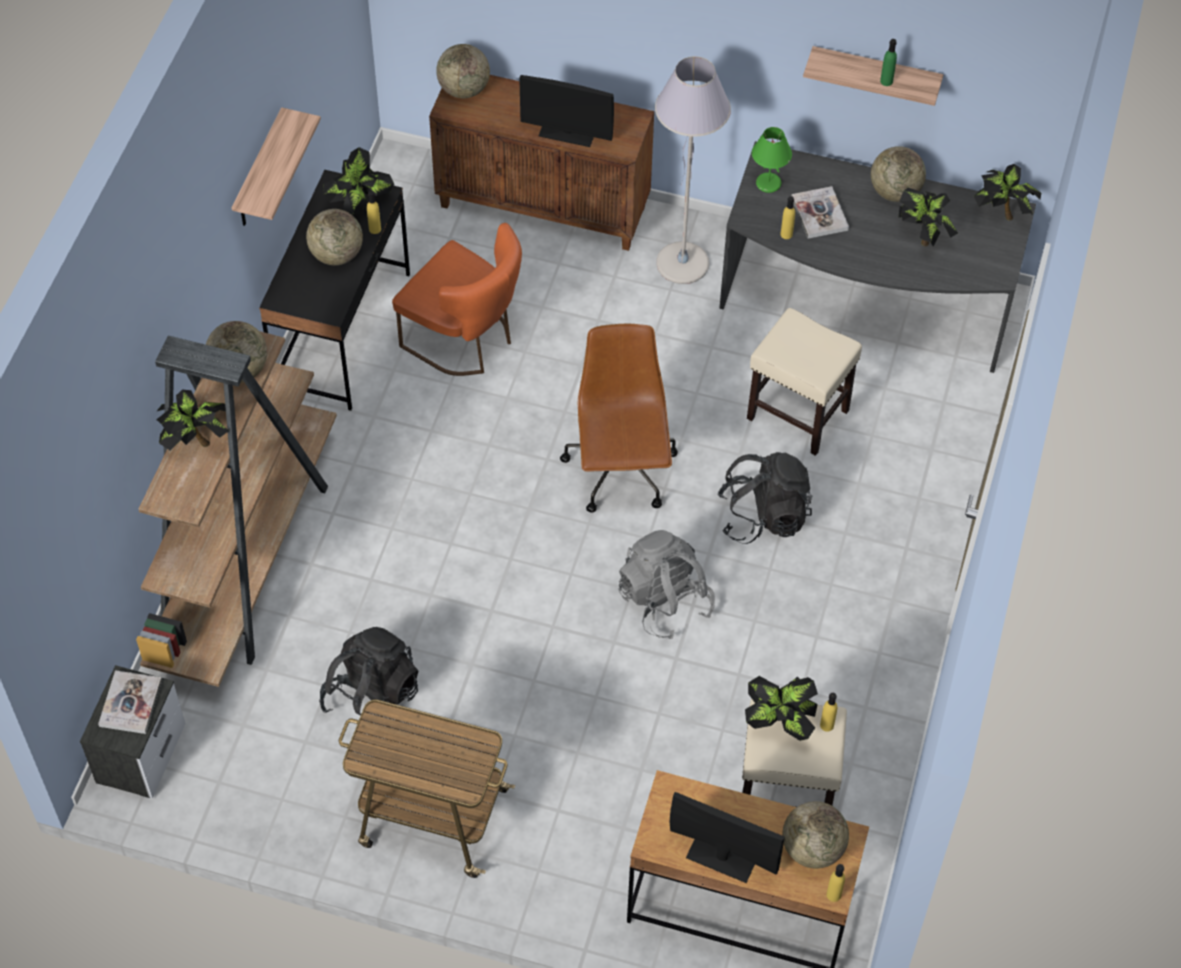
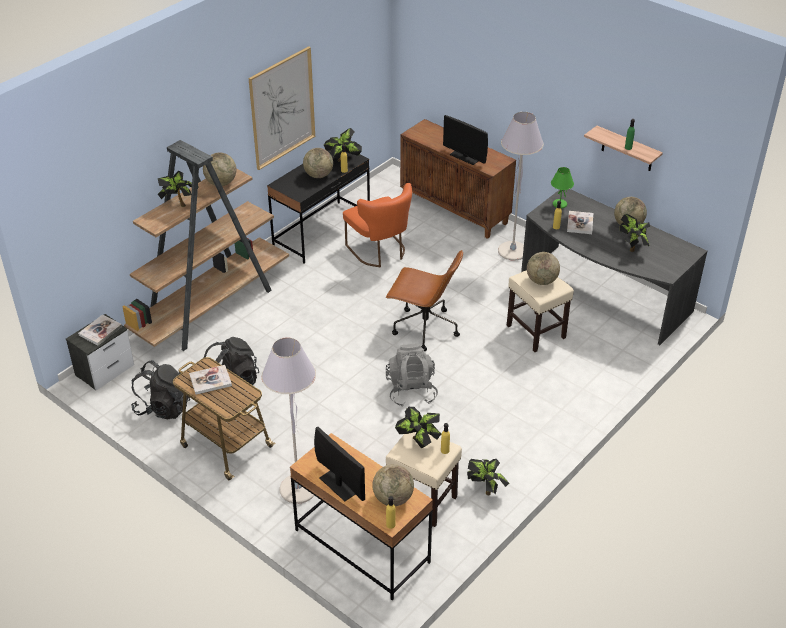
camera: 25 degrees right, 15 degrees down
shelf [232,107,321,226] -> picture [249,46,315,170]
globe [436,44,490,98] -> globe moved to [527,252,560,285]
brown office chair [560,324,678,513] -> brown office chair turned 90 degrees clockwise [386,250,463,351]
black backpack [718,452,813,544] -> black backpack moved to [131,360,190,420]
potted plant [974,164,1041,221] -> potted plant moved to [467,459,509,495]
none -> book [189,365,232,395]
none -> grey floor lamp [262,338,316,504]

